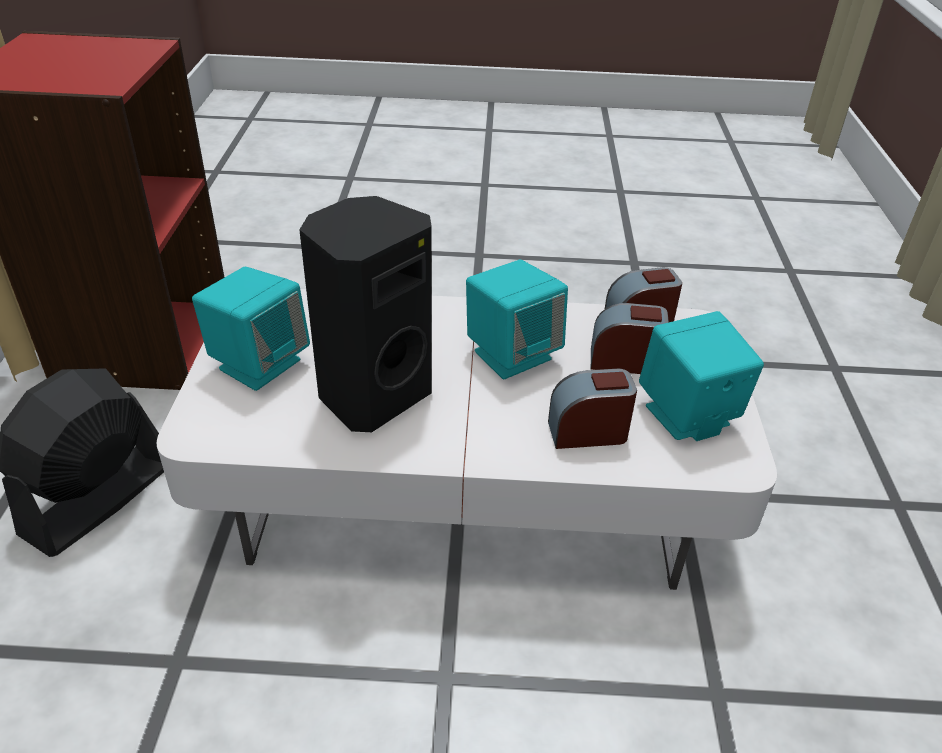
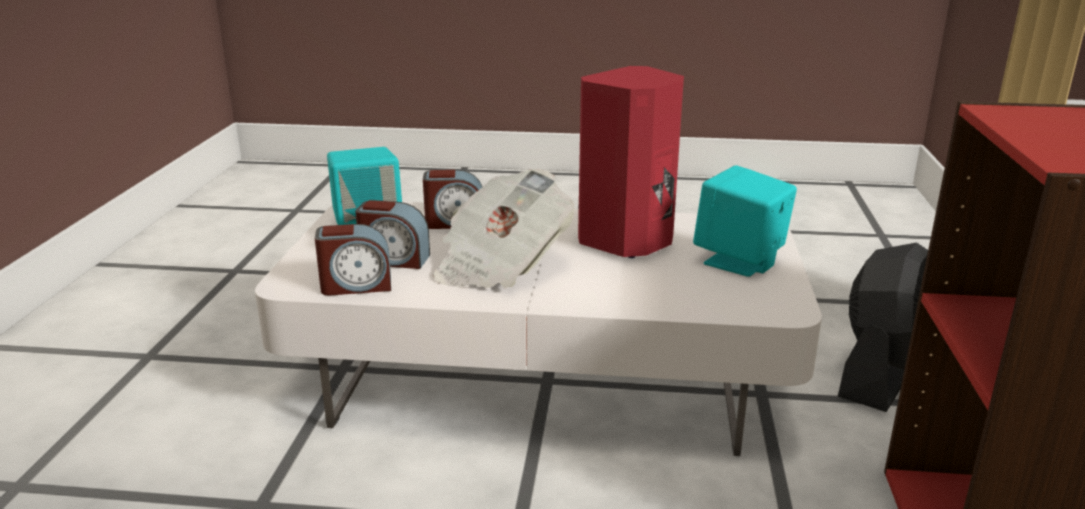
camera: 175 degrees left, 15 degrees down
black speaker [299,196,432,432] -> red speaker [578,66,684,258]
turquoise speaker [466,259,568,379] -> newspaper [433,169,574,288]

